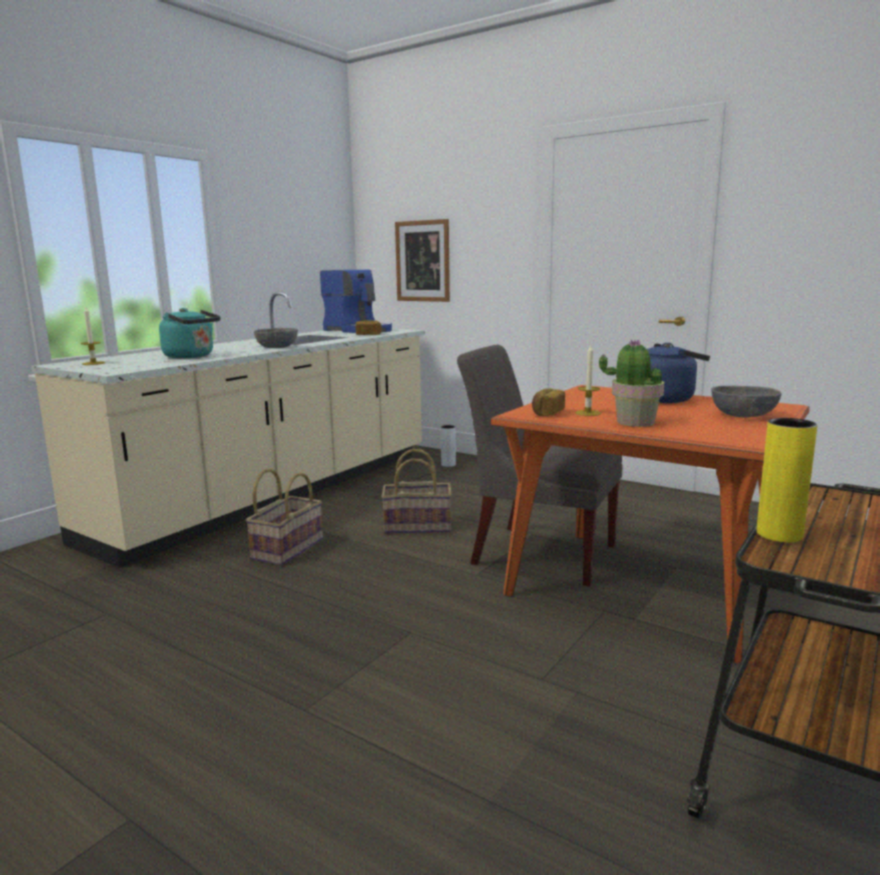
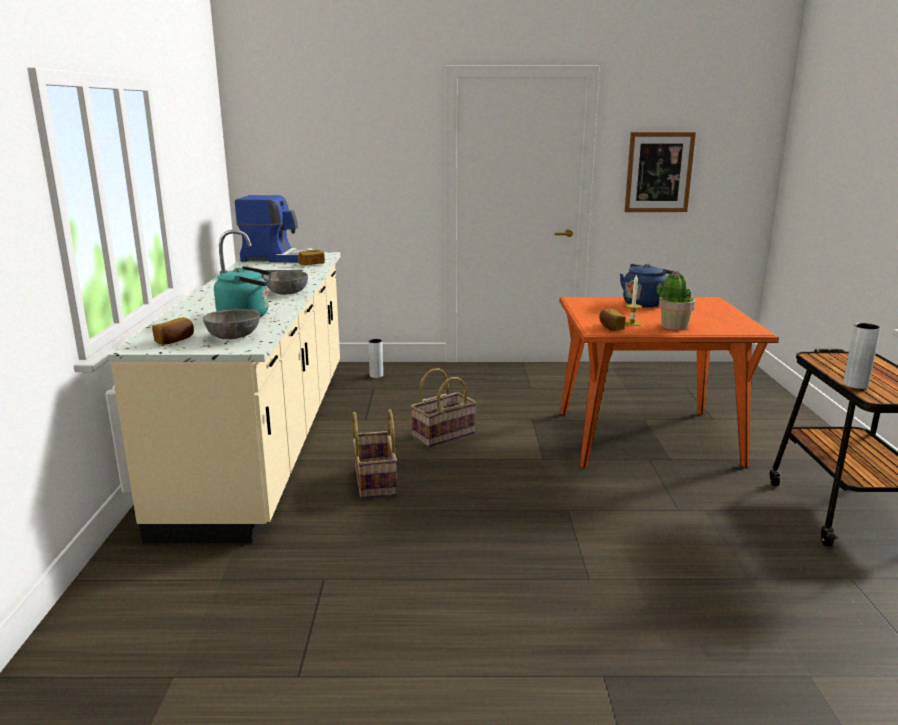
camera: 35 degrees left, 5 degrees up
candle [81,307,105,365] -> bread [152,317,194,345]
picture [395,219,450,302] -> picture moved to [625,132,696,212]
grey chair [457,345,623,587] -> none
grey bowl [712,386,782,417] -> grey bowl moved to [203,309,260,340]
yellow vase [757,418,817,542] -> grey vase [843,323,881,389]

